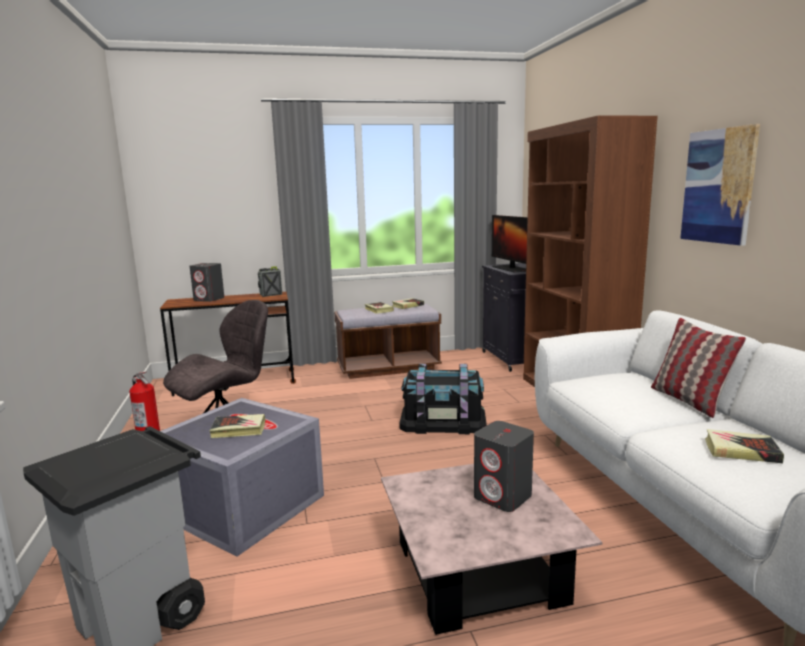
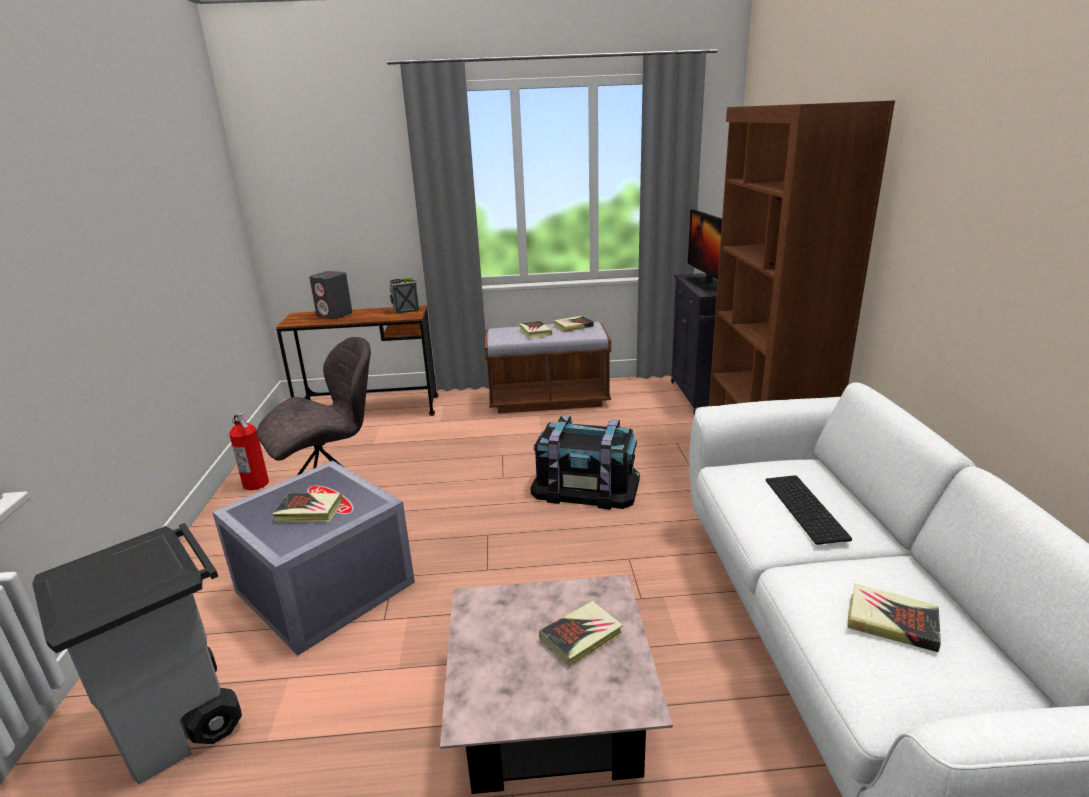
camera: 10 degrees right, 10 degrees up
grey speaker [474,421,534,512] -> book [539,601,623,667]
pillow [651,318,746,418] -> none
picture [680,124,760,246] -> none
none -> keyboard [766,475,852,545]

